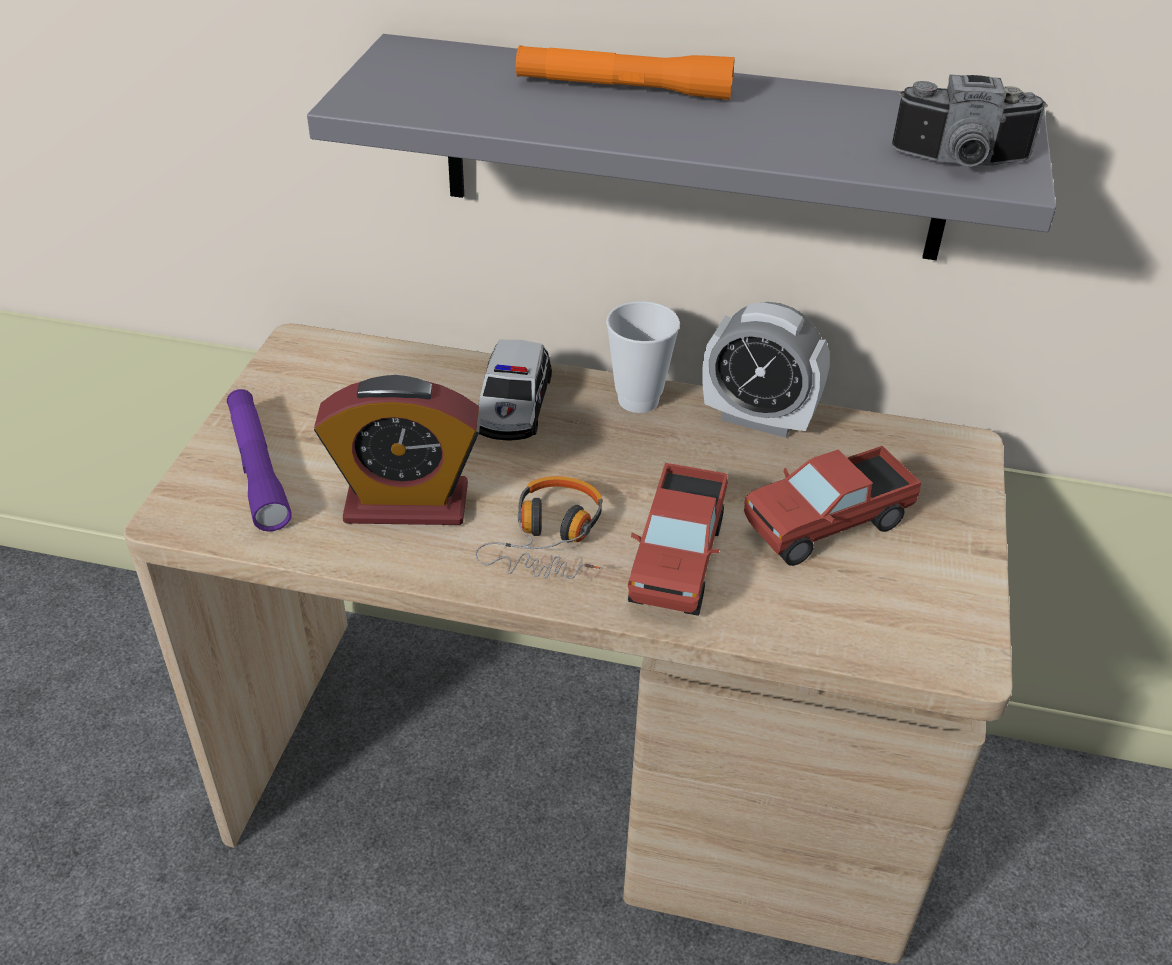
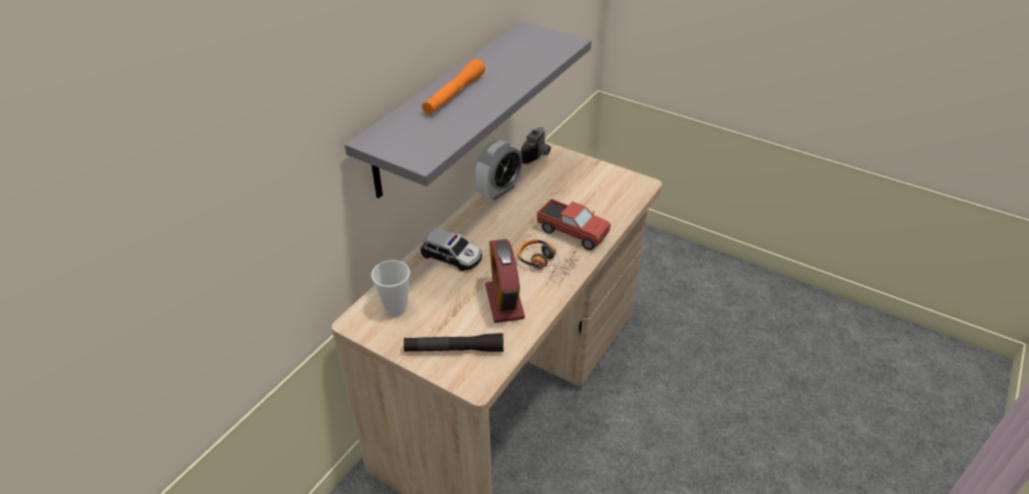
camera: 70 degrees left, 0 degrees up
purple flashlight [227,389,292,532] -> black flashlight [404,333,504,352]
alarm clock [314,375,481,525] -> alarm clock turned 150 degrees clockwise [485,239,525,323]
cup [606,301,680,413] -> cup moved to [371,260,410,317]
toy truck [744,446,921,566] -> none
camera [891,75,1048,166] -> camera moved to [521,127,551,164]

